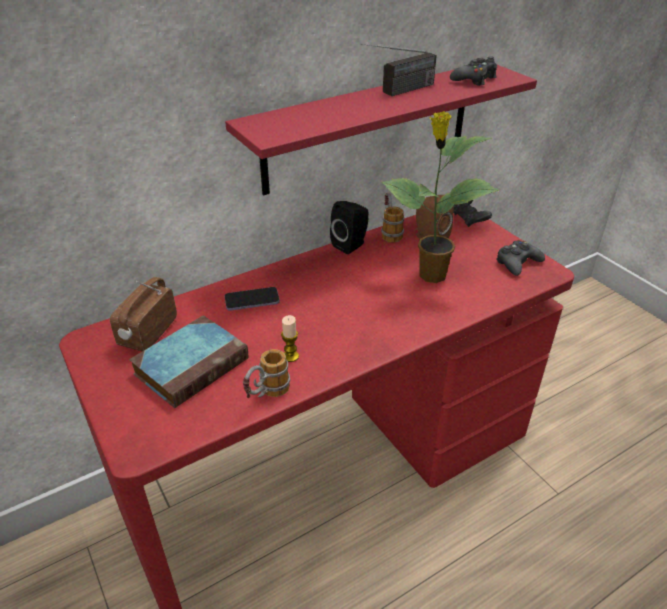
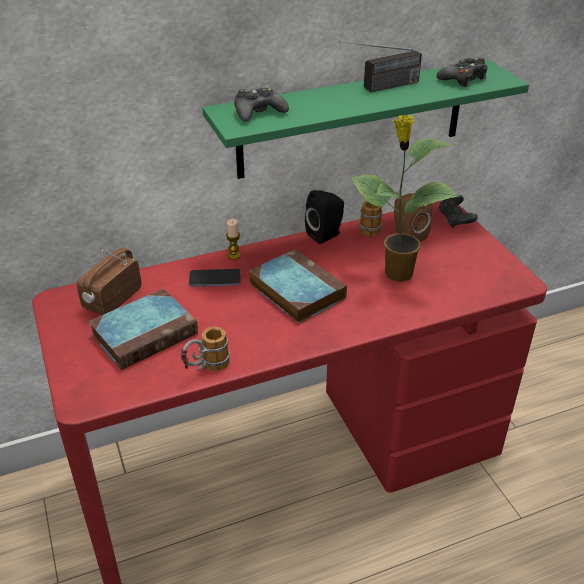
camera: 10 degrees right, 0 degrees up
red shelf [225,65,537,195] -> green shelf [202,60,529,179]
candle [281,315,299,362] -> candle moved to [226,219,241,260]
black game controller [497,240,545,276] -> black game controller moved to [234,87,289,122]
none -> book [249,249,347,324]

